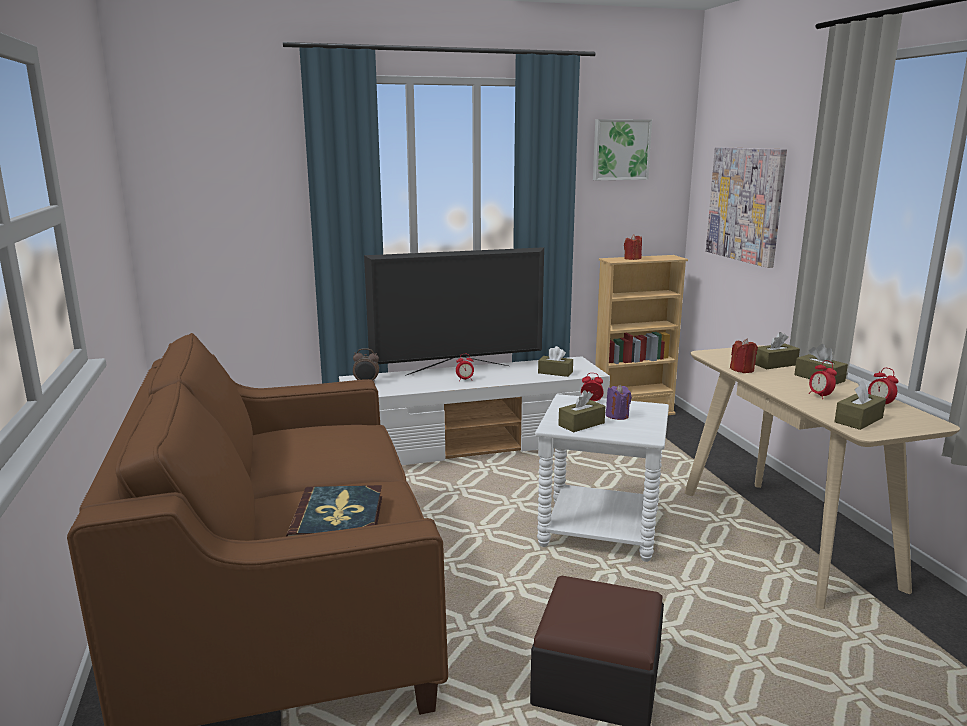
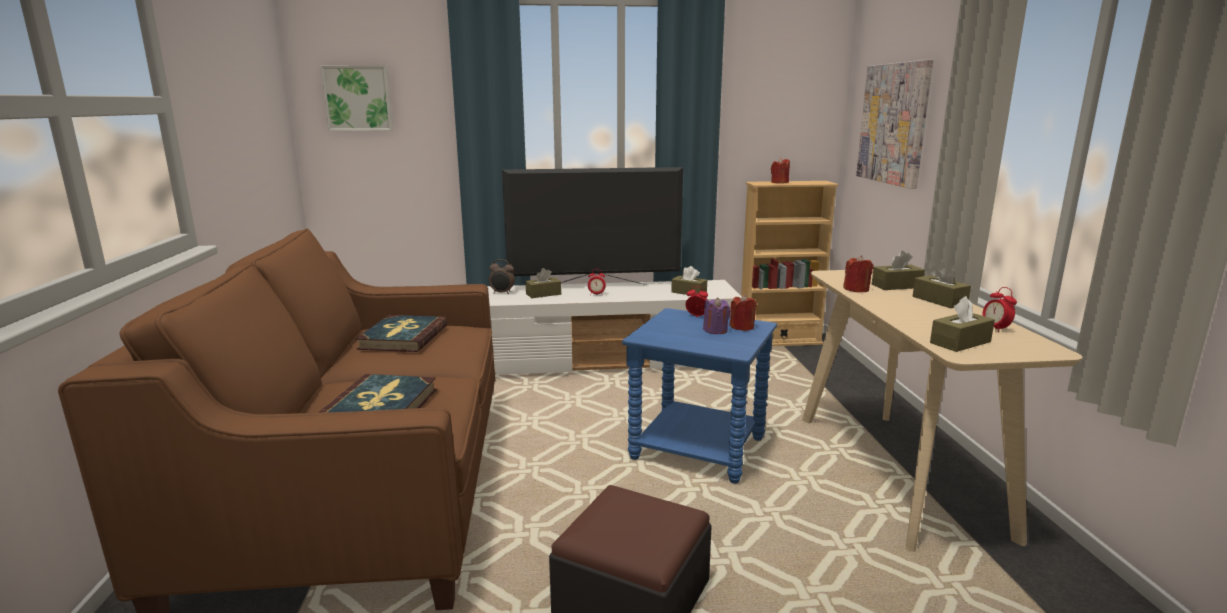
camera: 10 degrees right, 0 degrees up
white side table [535,394,669,562] -> blue side table [622,308,777,484]
brown tissue box [558,390,605,432] -> brown tissue box moved to [525,268,561,298]
picture [593,119,652,180] -> picture moved to [321,66,393,131]
alarm clock [809,360,837,399] -> none
none -> book [355,315,447,352]
none -> red candle [730,294,757,331]

